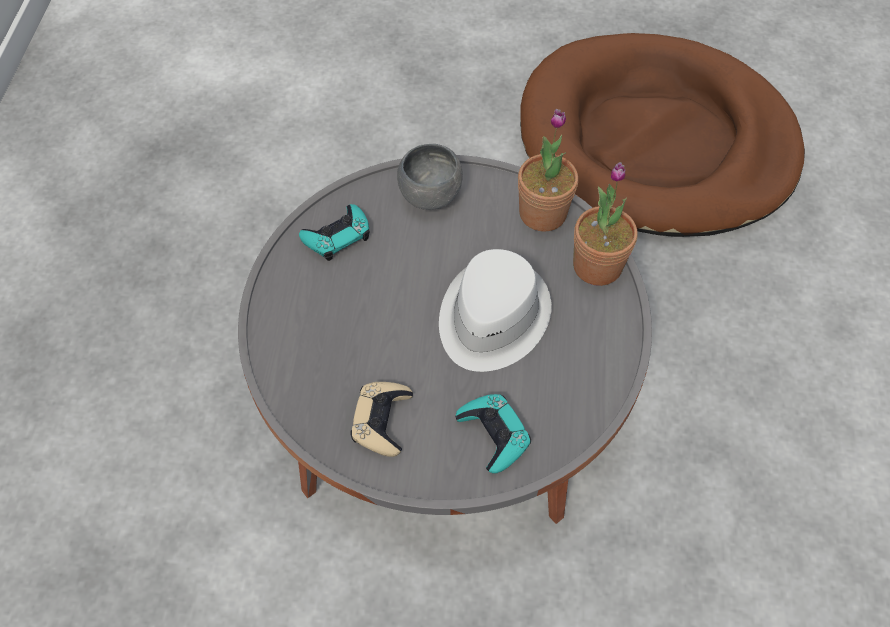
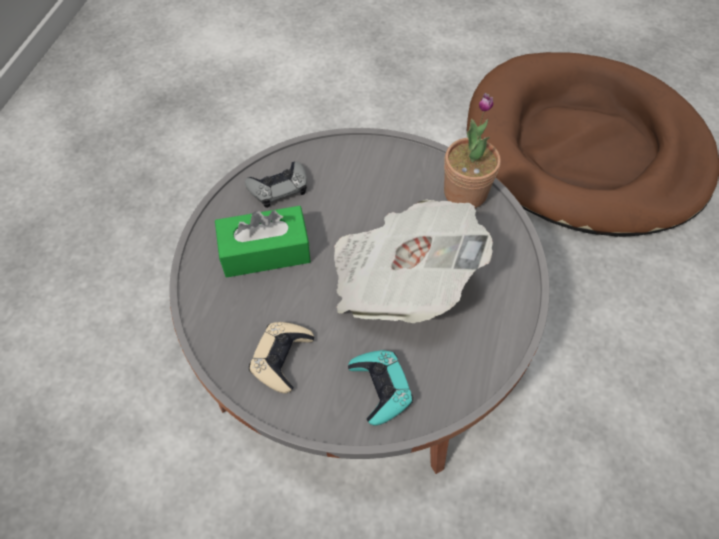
camera: 10 degrees right, 0 degrees up
turquoise game controller [299,204,370,261] -> grey game controller [245,161,307,208]
grey bowl [397,144,463,210] -> none
white hat [439,249,552,372] -> newspaper [334,199,493,323]
potted plant [573,162,637,286] -> none
none -> green tissue box [215,206,311,278]

